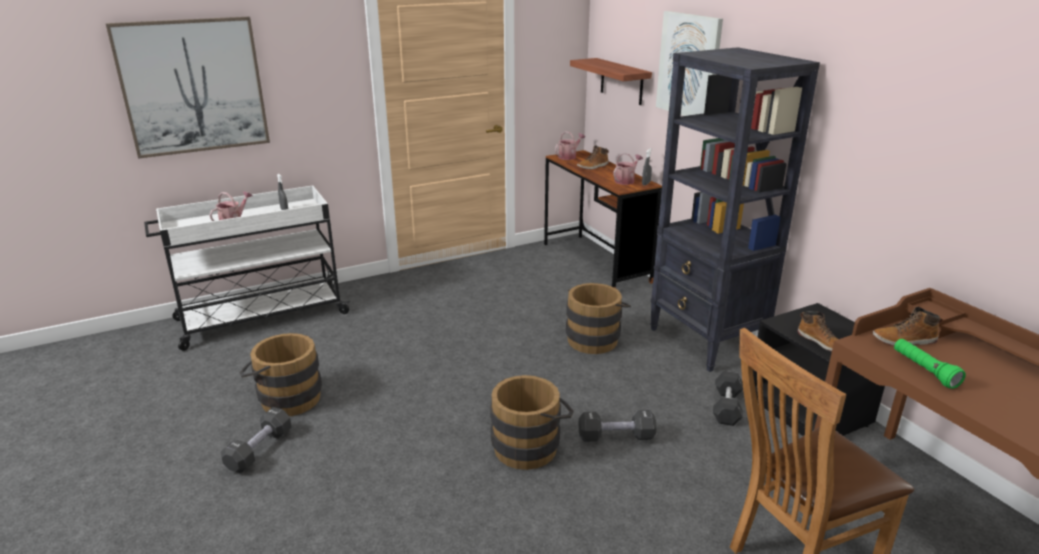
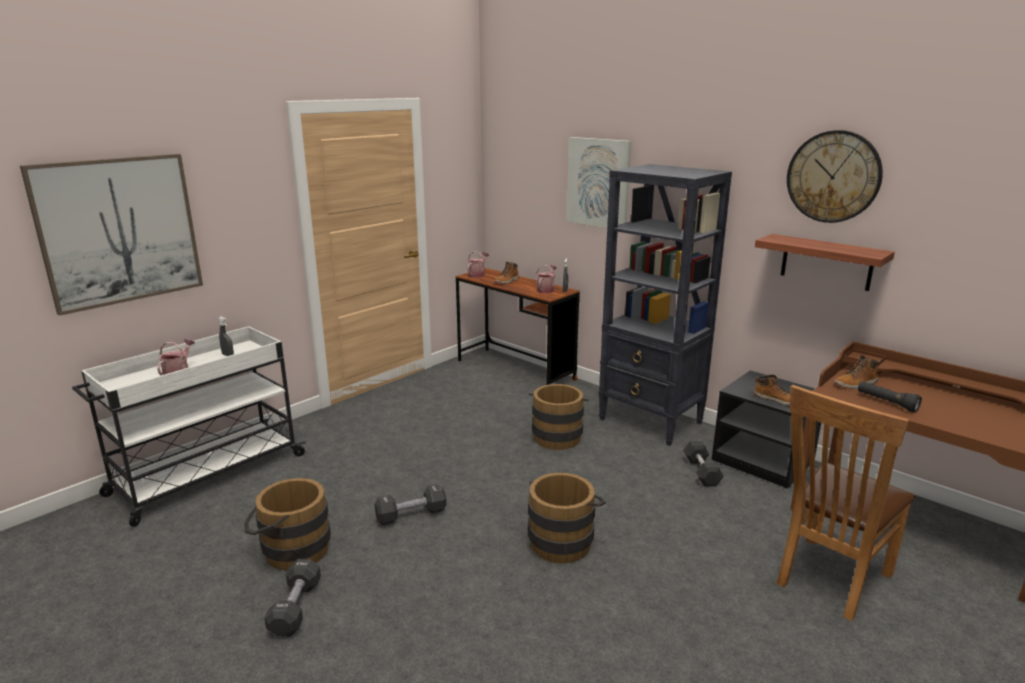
camera: 20 degrees left, 5 degrees down
shelf [570,58,652,105] -> shelf moved to [755,234,895,291]
black dumbbell [579,410,657,442] -> black dumbbell moved to [375,484,447,525]
green flashlight [894,339,966,389] -> black flashlight [858,381,922,412]
none -> wall clock [787,130,883,223]

